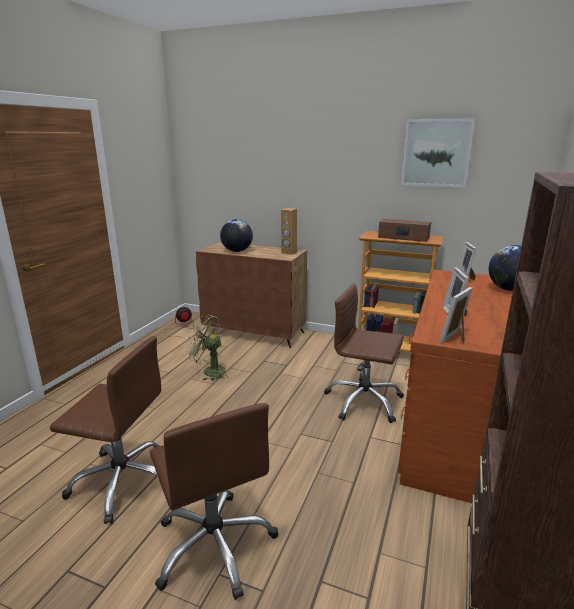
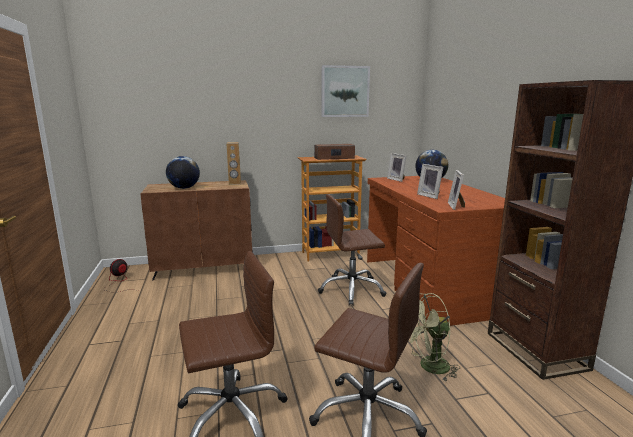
camera: 35 degrees left, 5 degrees down
green fan [185,315,228,381] -> green fan moved to [410,293,460,382]

